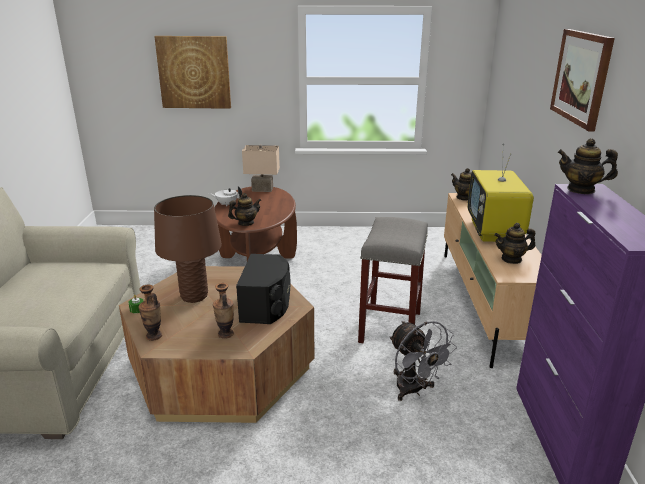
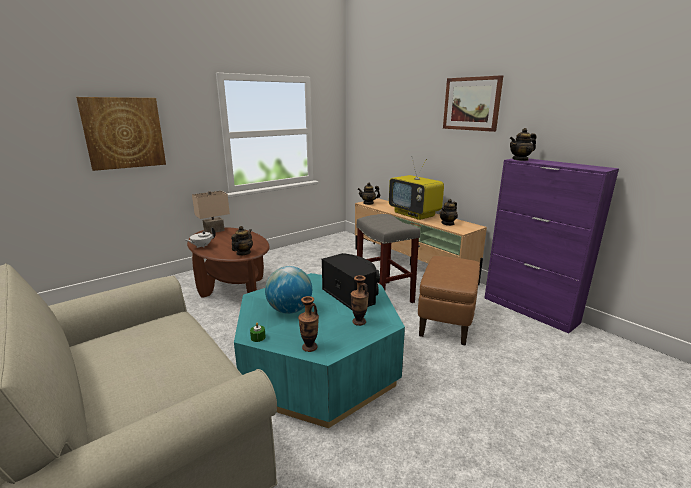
camera: 40 degrees left, 5 degrees down
brown coffee table [119,266,314,423] -> turquoise coffee table [234,273,405,428]
brown table lamp [154,195,222,303] -> globe [265,266,312,314]
grey fan [389,321,457,401] -> brown ottoman [418,256,480,346]

